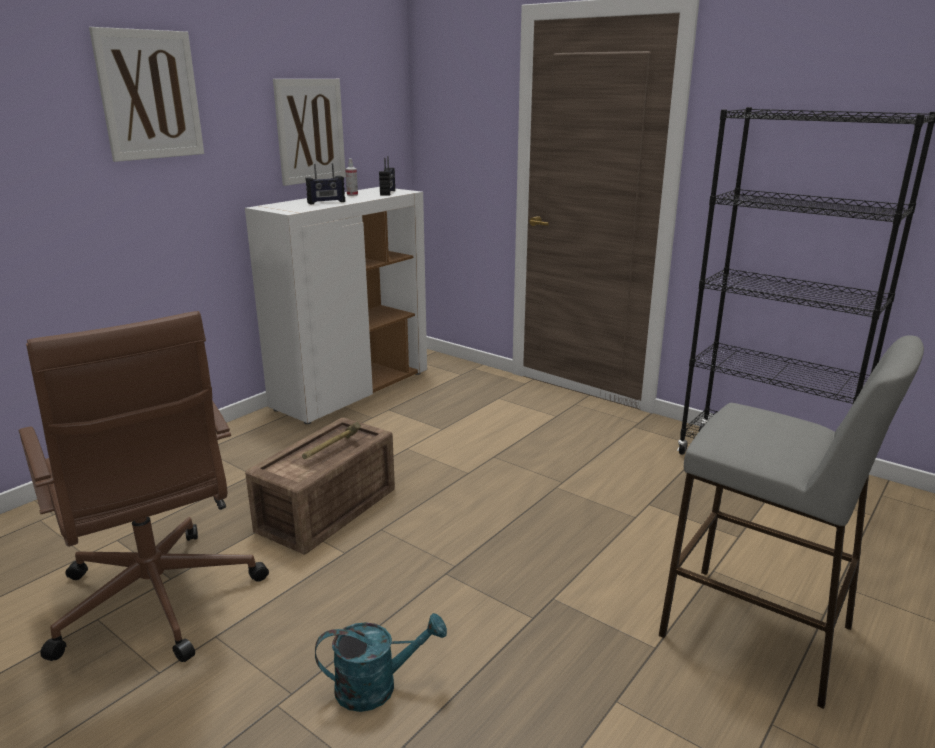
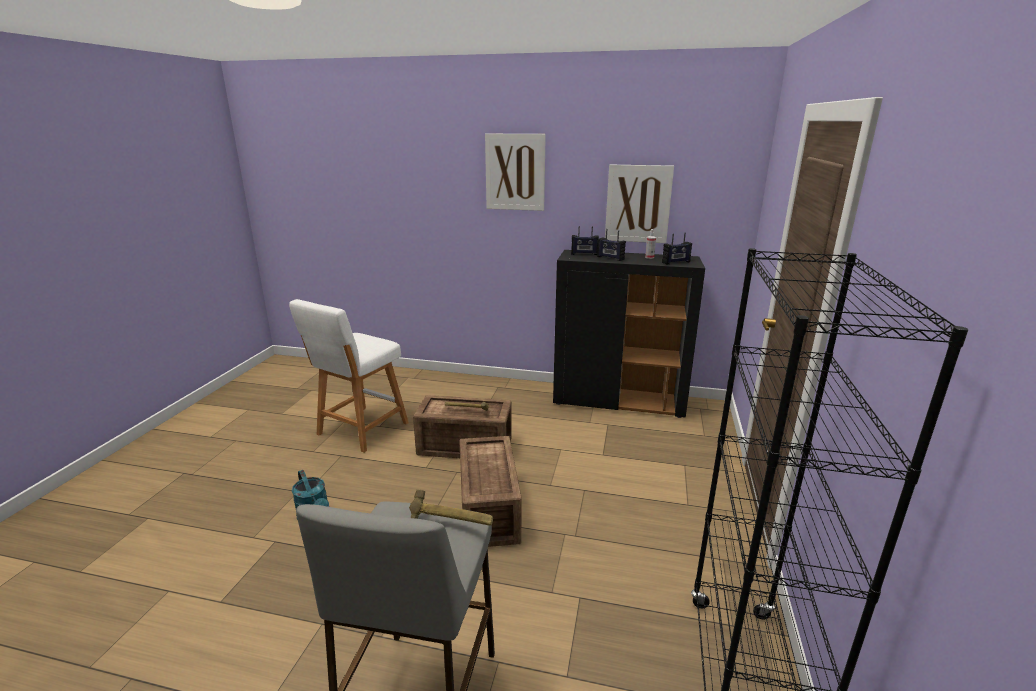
camera: 65 degrees right, 0 degrees up
brown office chair [19,311,269,662] -> white stool [289,299,409,453]
white cabinet [245,187,427,424] -> black cabinet [553,250,705,418]
none -> hammer [409,490,493,526]
none -> crate [459,436,521,547]
none -> radio [571,226,599,255]

